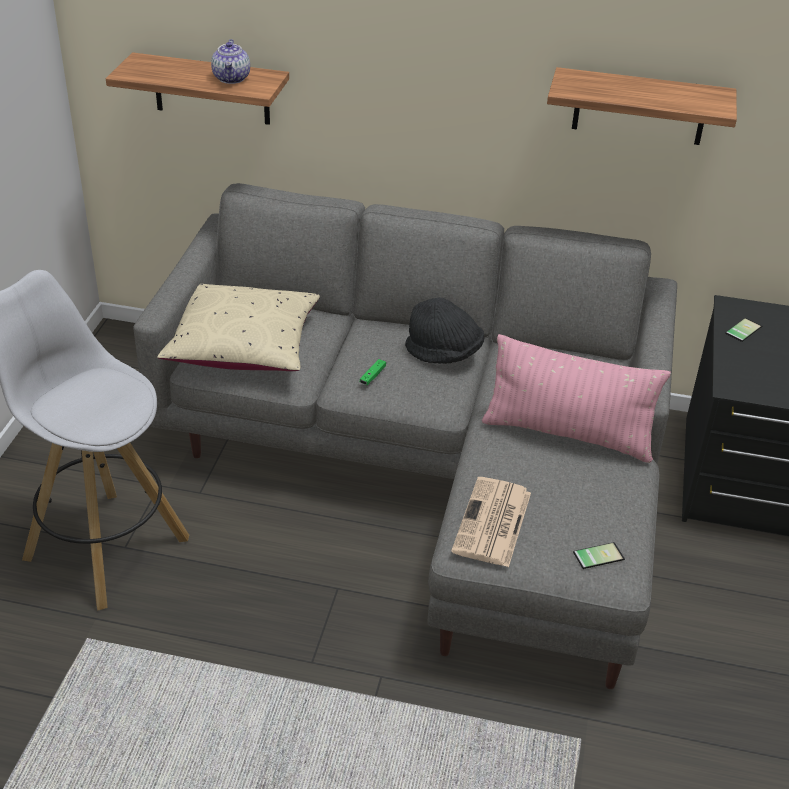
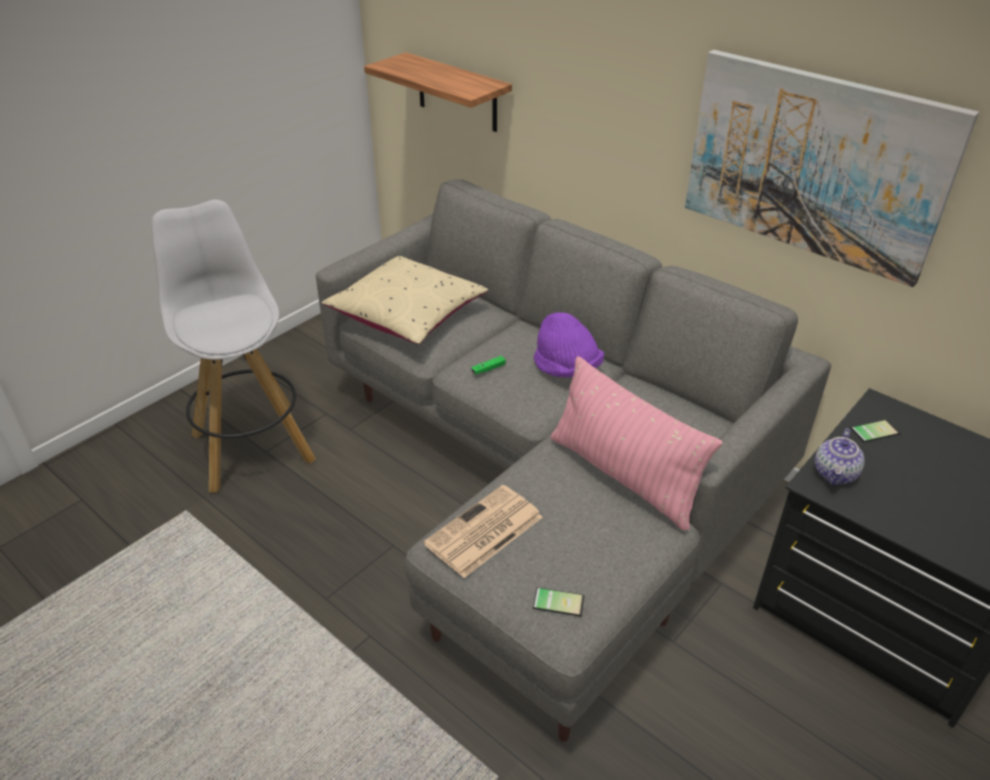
camera: 30 degrees right, 0 degrees up
teapot [211,39,250,84] -> teapot moved to [815,428,865,485]
black hat [405,298,484,364] -> purple hat [534,312,604,377]
shelf [547,67,737,145] -> picture [685,50,979,287]

